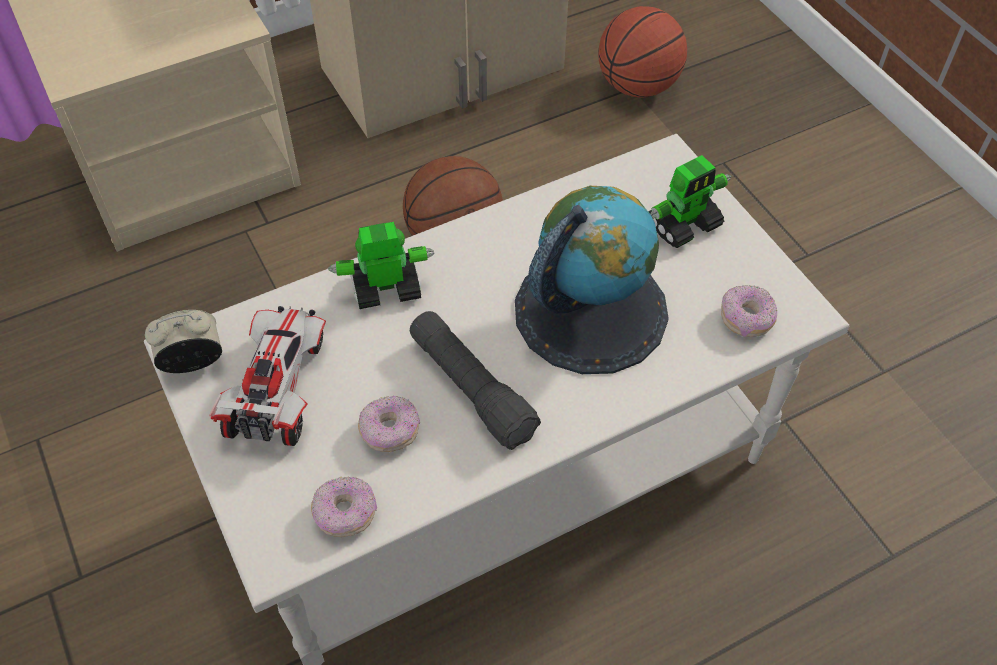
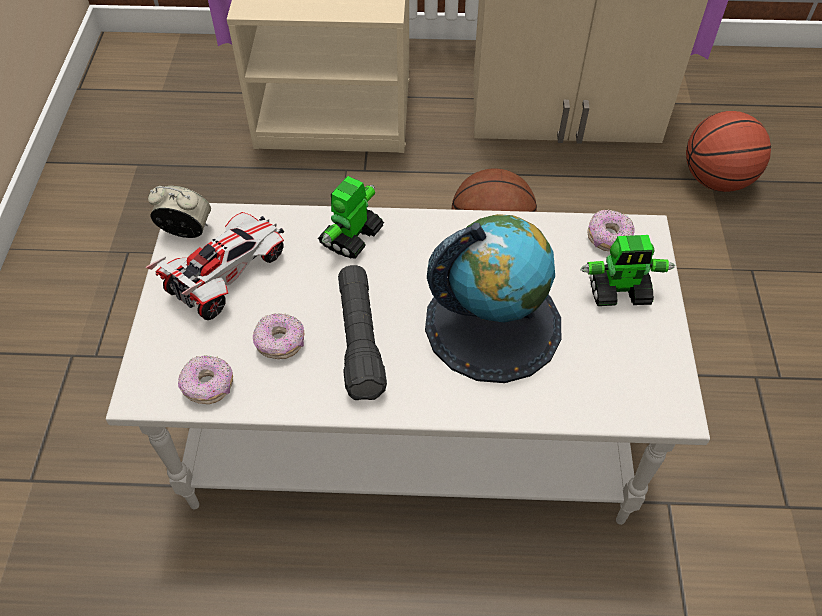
camera: 30 degrees right, 0 degrees up
toy robot [328,222,435,309] -> toy robot turned 75 degrees counterclockwise [318,176,384,259]
donut [721,285,777,338] -> donut moved to [587,209,635,252]

